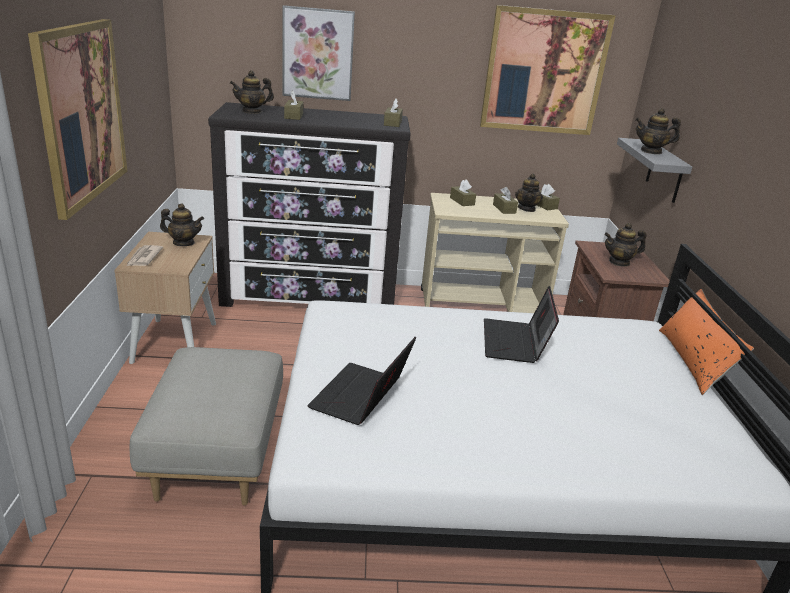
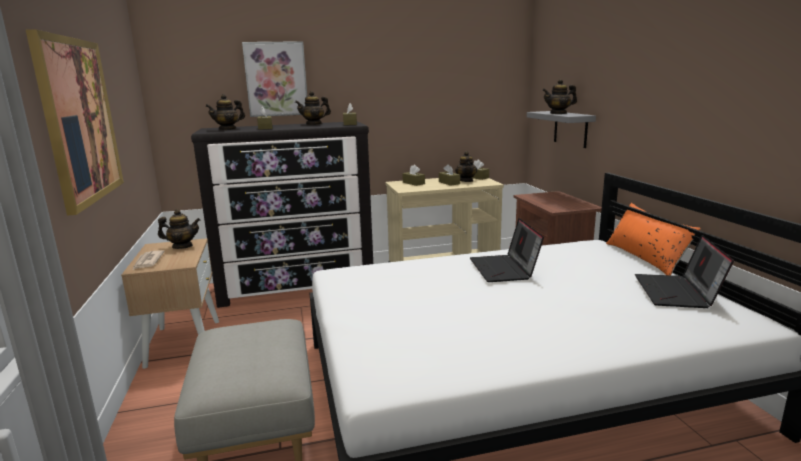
camera: 10 degrees left, 10 degrees down
laptop [307,337,416,425] -> laptop moved to [635,235,734,308]
picture [480,5,616,135] -> none
teapot [604,223,647,267] -> teapot moved to [295,91,331,125]

